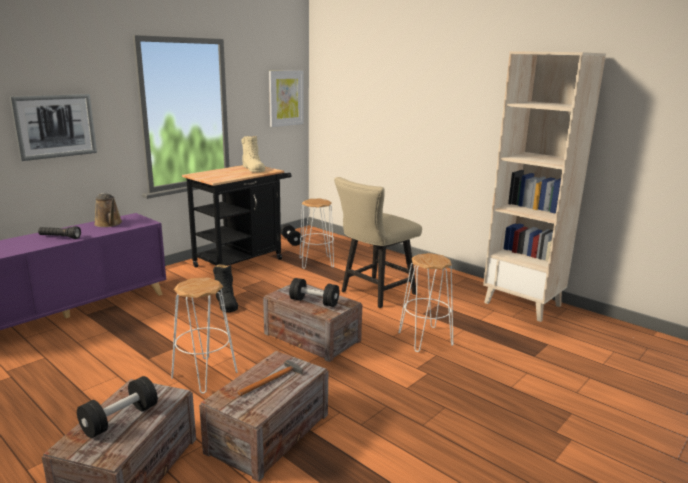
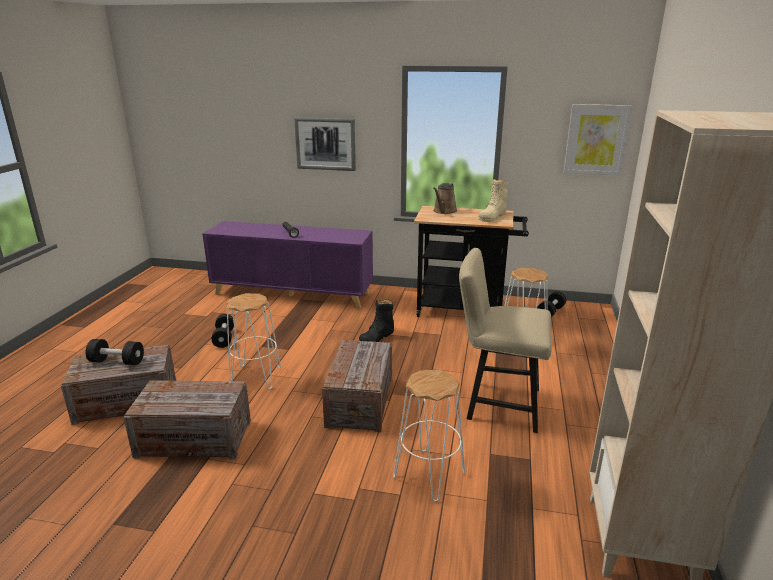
camera: 60 degrees right, 5 degrees up
brown watering can [94,193,122,227] -> brown watering can moved to [433,183,457,214]
hammer [237,360,303,396] -> none
black dumbbell [289,278,339,307] -> black dumbbell moved to [211,314,234,348]

